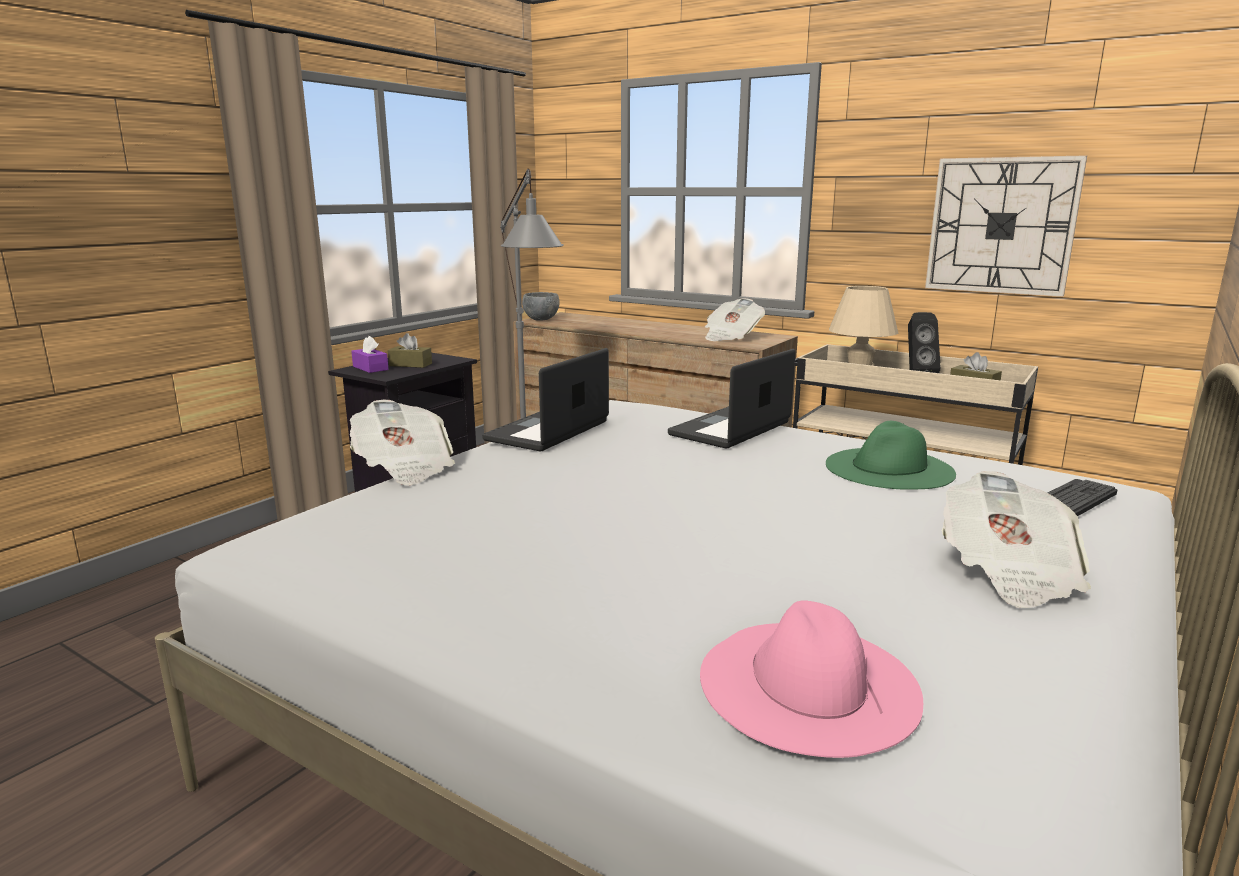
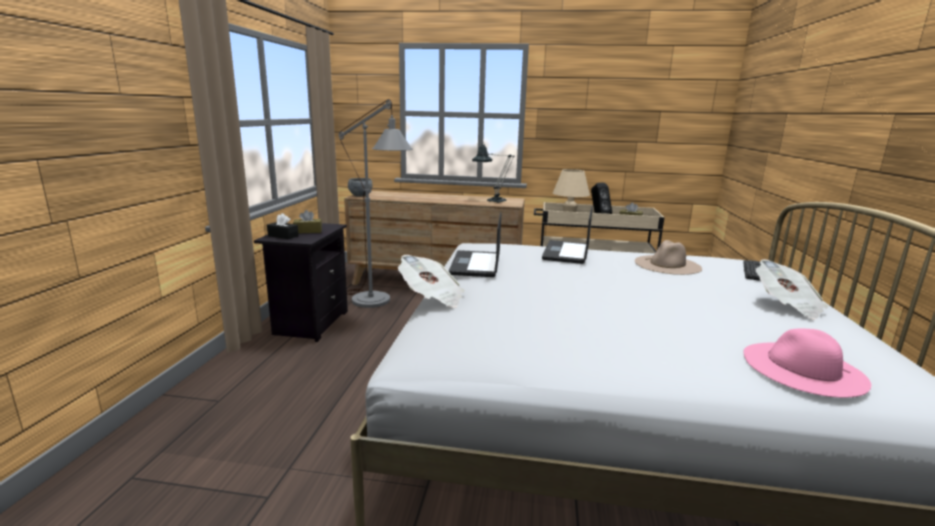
camera: 25 degrees left, 0 degrees up
purple tissue box [351,336,389,373] -> black tissue box [267,213,299,239]
newspaper [705,298,765,341] -> table lamp [472,142,515,203]
green hat [826,421,956,490] -> beige hat [635,240,702,275]
wall clock [925,155,1087,297] -> none

